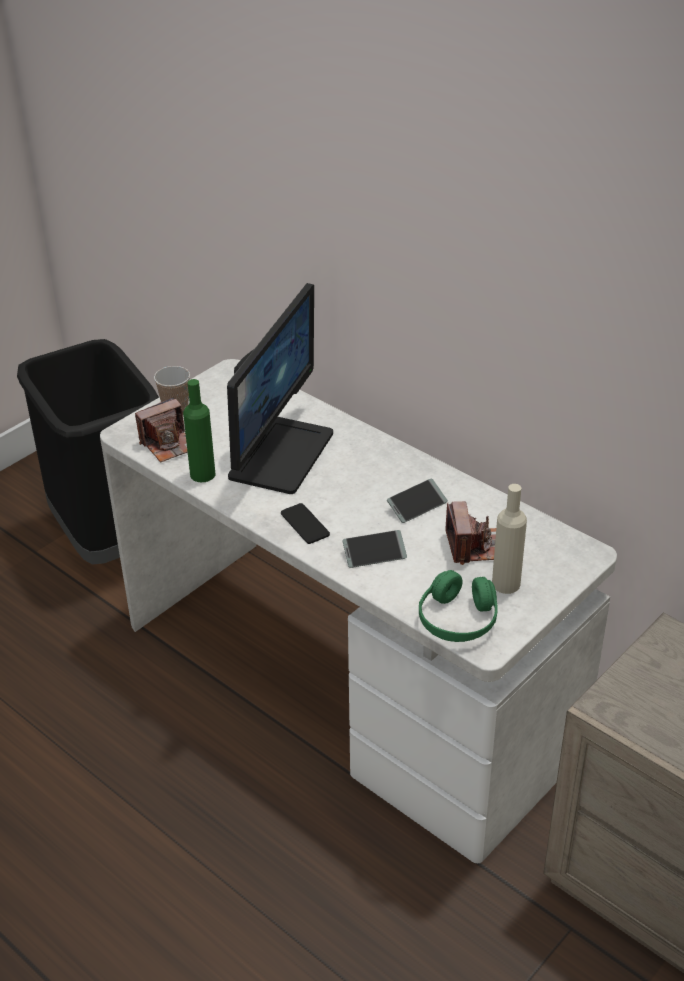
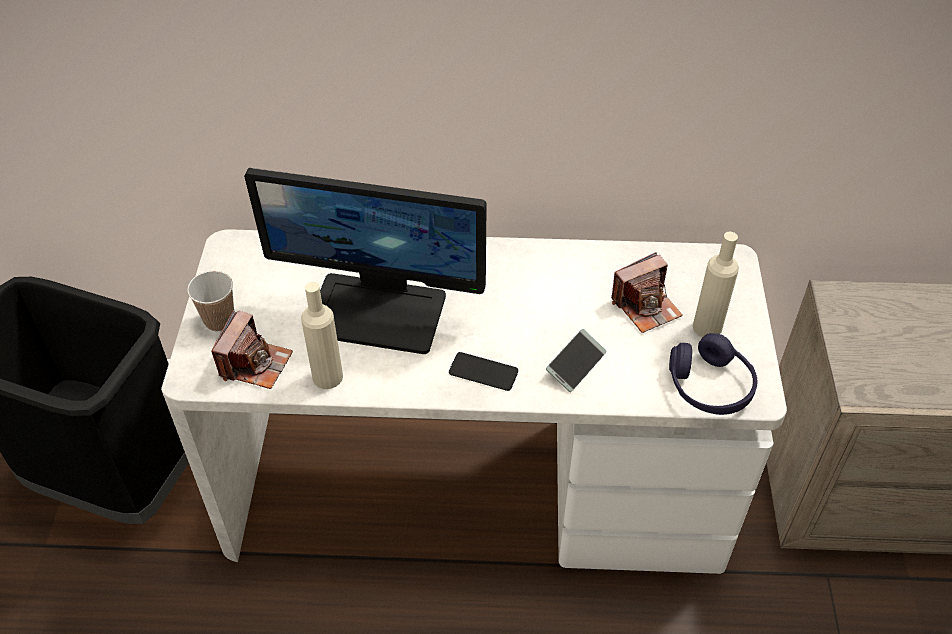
camera: 40 degrees left, 10 degrees up
green bottle [183,379,216,482] -> beige bottle [301,282,343,389]
monitor [227,283,333,494] -> monitor turned 120 degrees clockwise [244,168,487,354]
phone [387,479,448,523] -> none
green headphones [419,570,498,642] -> purple headphones [669,333,757,415]
camera [445,501,496,565] -> camera turned 105 degrees clockwise [611,252,683,333]

